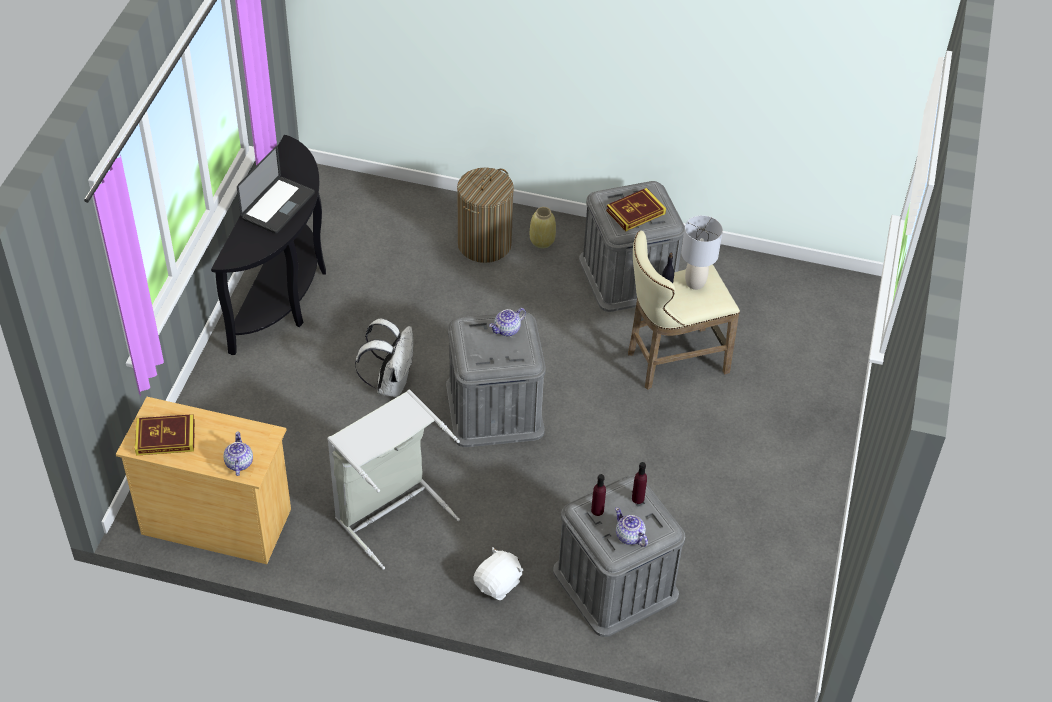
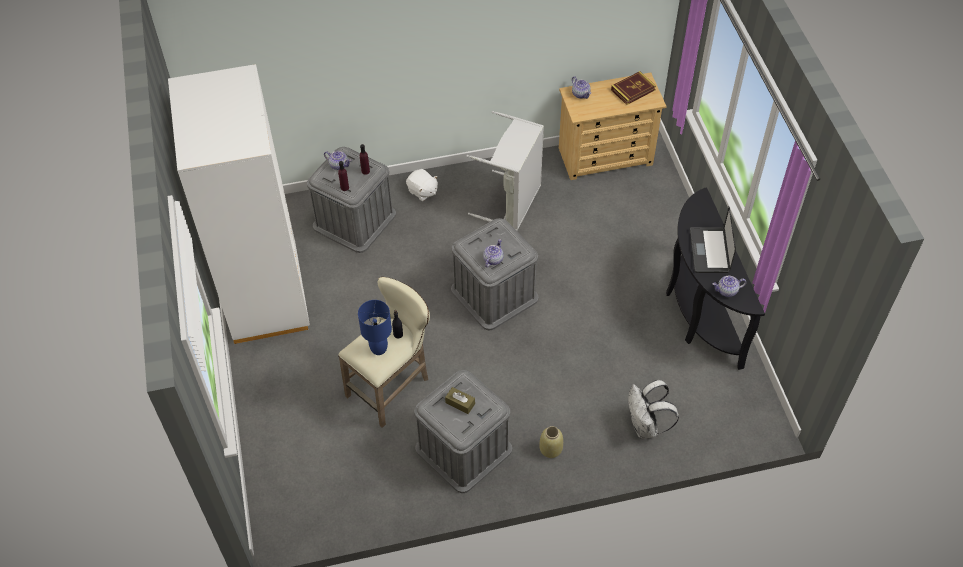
camera: 155 degrees right, 5 degrees up
white backpack [355,318,413,397] -> white backpack moved to [628,380,679,439]
laundry basket [457,168,514,263] -> none
white plush toy [473,547,524,600] -> white plush toy turned 60 degrees counterclockwise [406,169,438,201]
book [606,188,666,231] -> brown tissue box [445,387,475,414]
grey table lamp [681,215,723,290] -> blue table lamp [358,300,392,355]
none -> white wardrobe [168,64,310,344]
none -> teapot [712,276,746,297]

